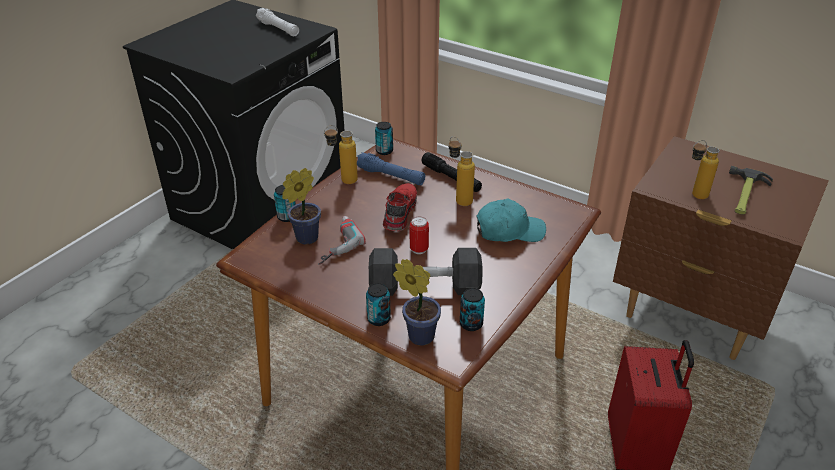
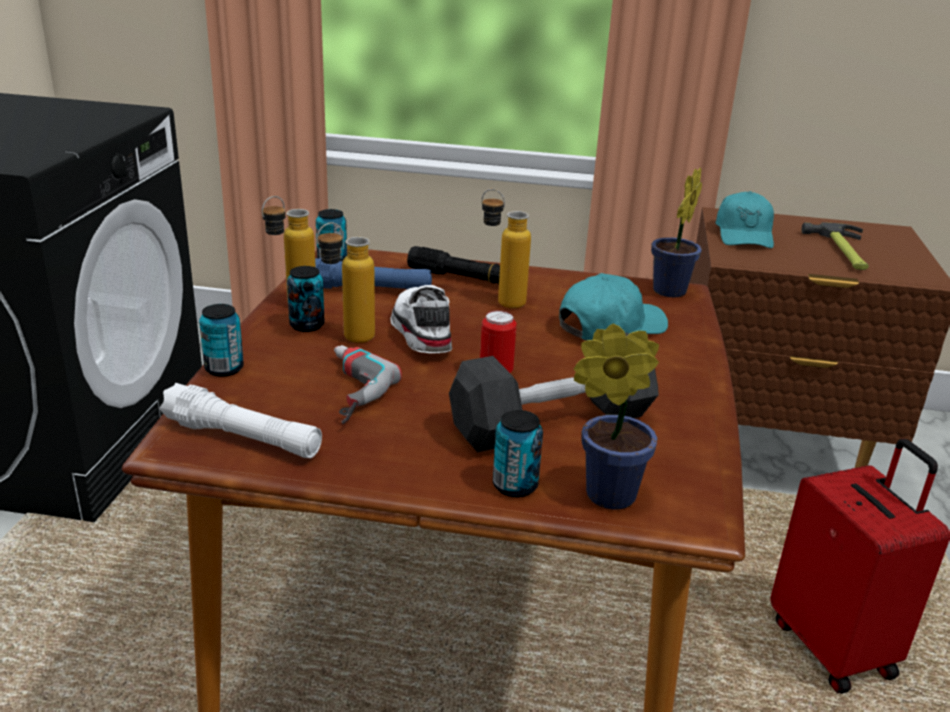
camera: 25 degrees left, 10 degrees down
white flashlight [256,8,299,36] -> white flashlight moved to [159,383,322,458]
potted plant [282,168,321,244] -> potted plant moved to [651,168,702,297]
red shoe [383,183,417,231] -> white shoe [390,285,452,353]
can [460,288,485,331] -> can moved to [287,266,324,332]
bottle [692,140,720,199] -> bottle moved to [317,222,375,343]
none -> turquoise cap [715,191,774,248]

